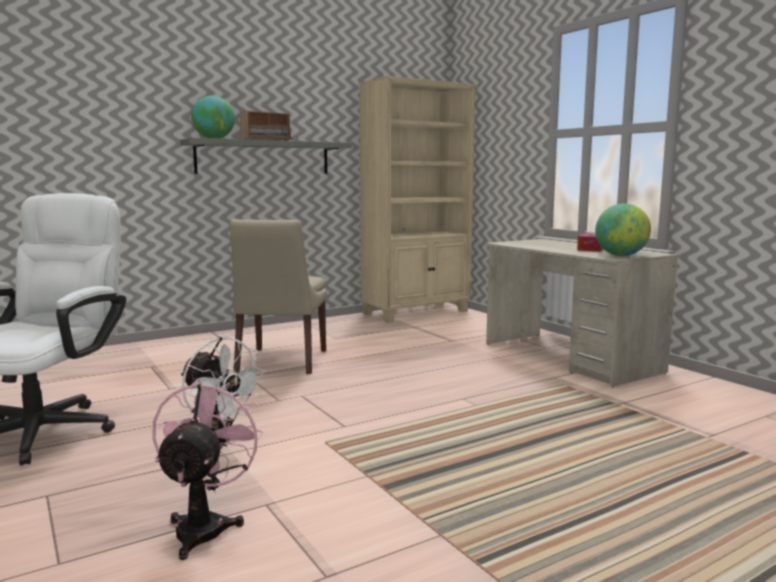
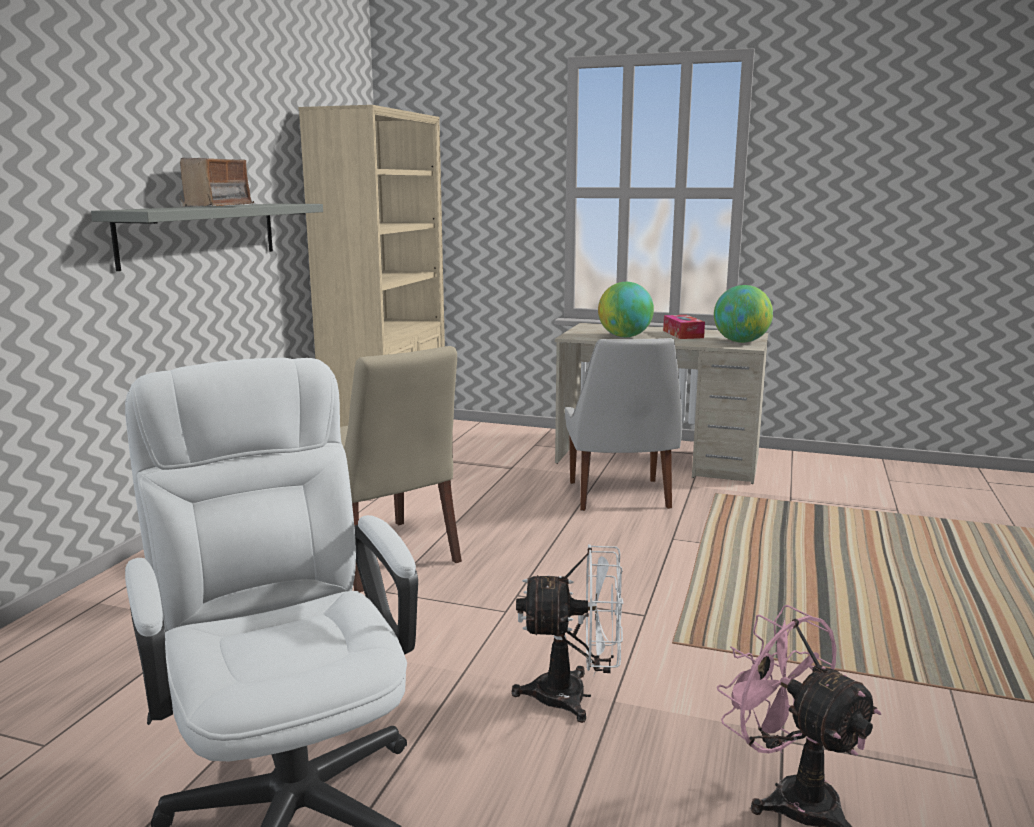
camera: 40 degrees left, 5 degrees up
globe [191,96,235,139] -> globe moved to [598,282,654,337]
none -> white chair [565,338,682,511]

